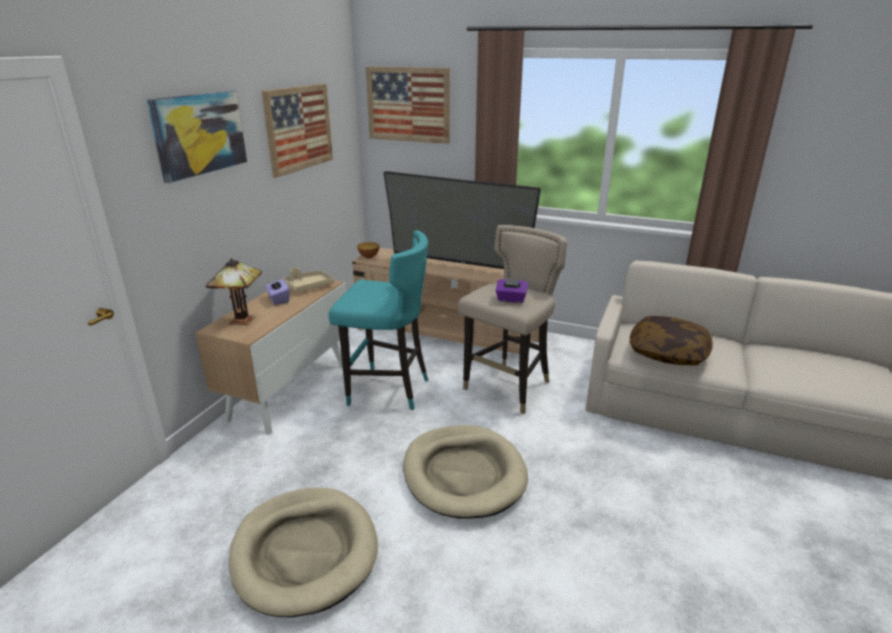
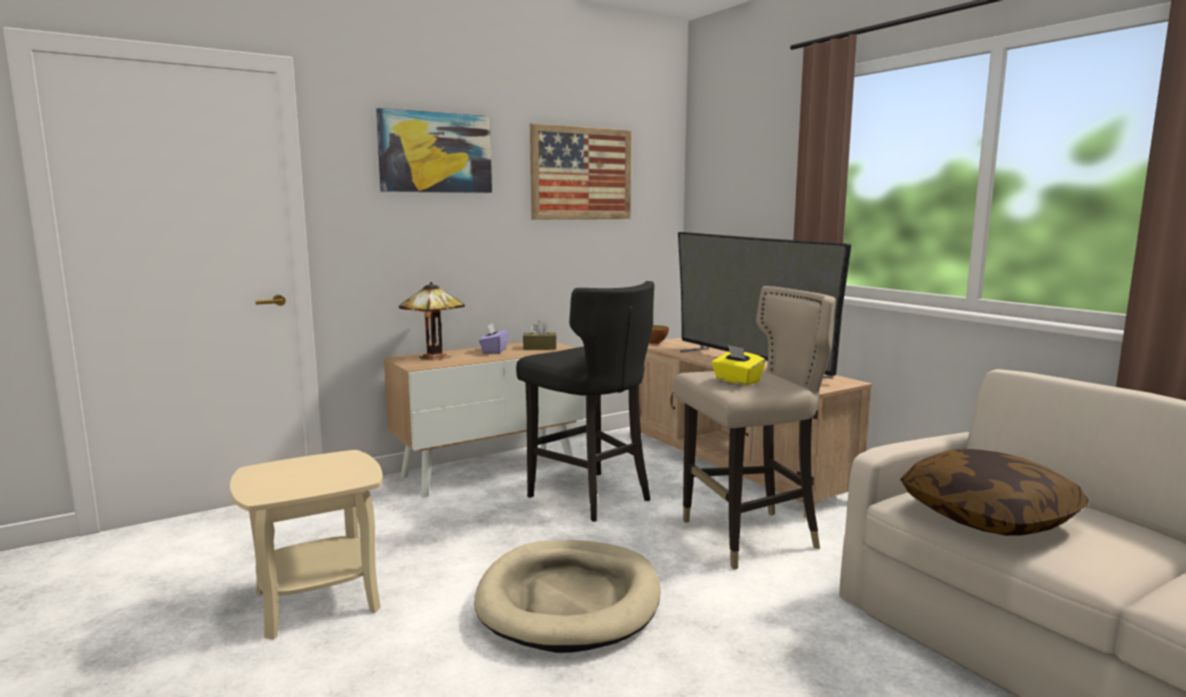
camera: 35 degrees right, 15 degrees down
beige dog bed [229,487,378,617] -> beige side table [230,450,383,640]
beige tray [283,267,334,292] -> brown tissue box [523,321,557,350]
turquoise stool [329,230,428,410] -> black stool [516,281,654,522]
picture [366,66,450,144] -> none
purple tissue box [496,278,528,303] -> yellow tissue box [712,345,765,385]

